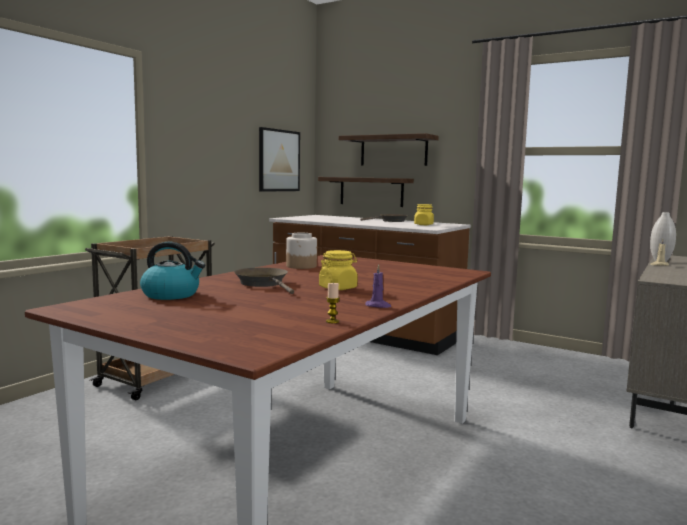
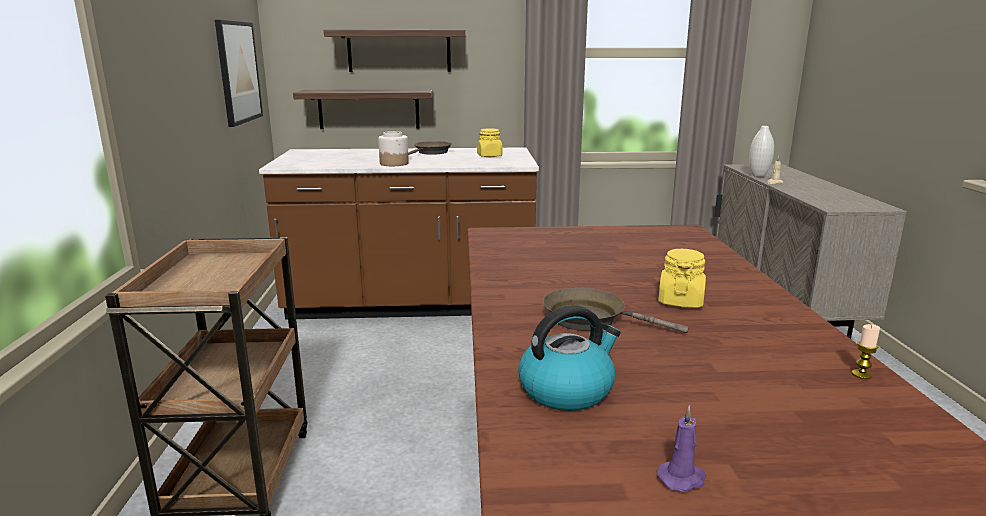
camera: 35 degrees left, 10 degrees up
jar [286,233,317,269] -> jar moved to [378,131,409,166]
purple candle [365,264,391,308] -> purple candle moved to [657,405,706,492]

